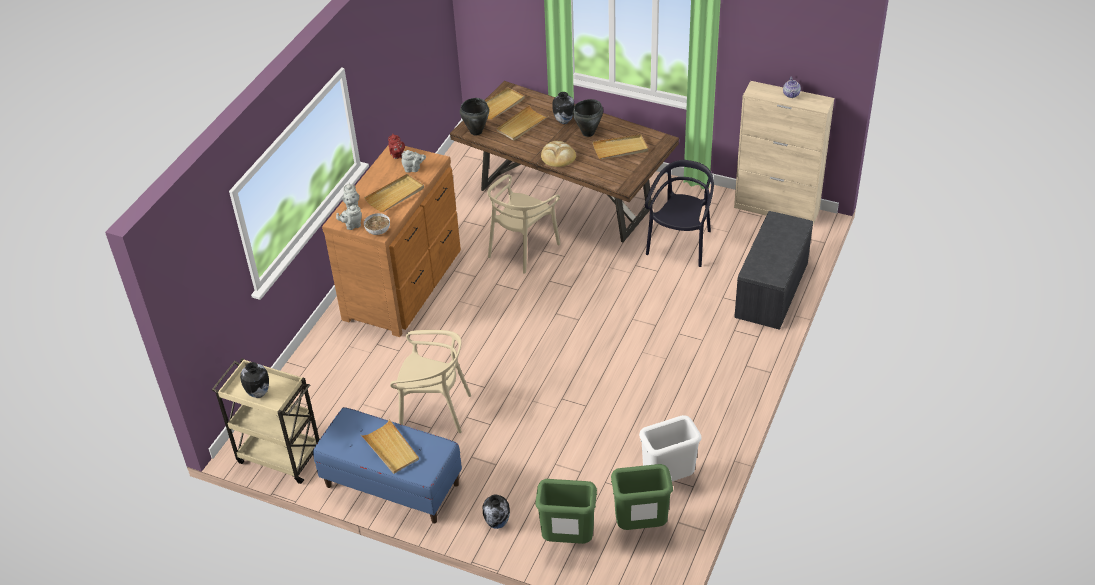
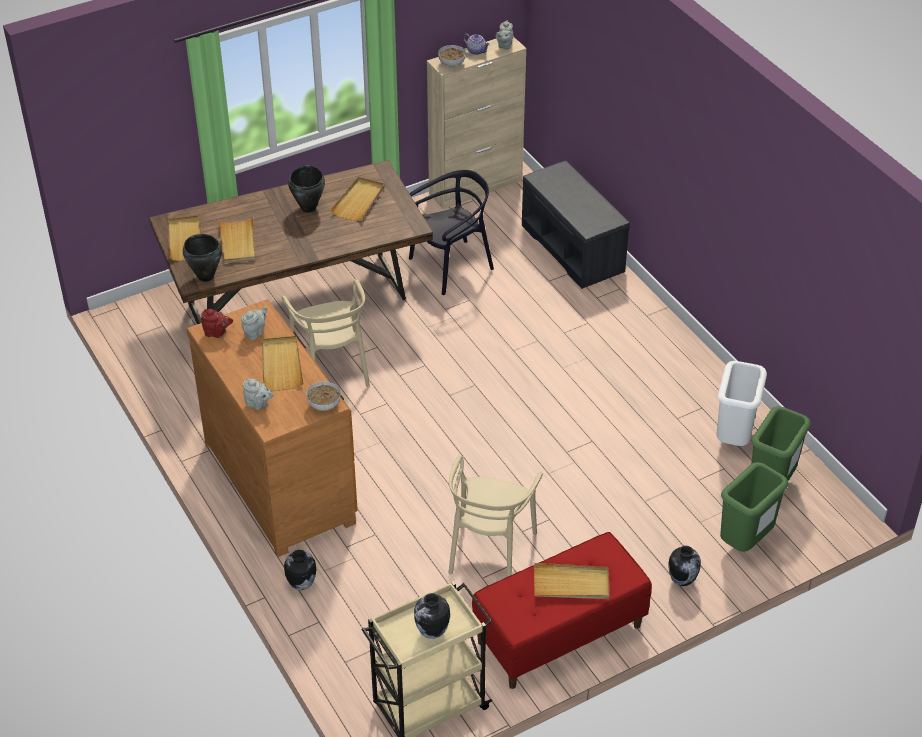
camera: 55 degrees left, 0 degrees up
blue bench [313,407,462,524] -> red bench [472,532,652,689]
grey teapot [336,205,362,230] -> grey teapot moved to [496,20,514,50]
beige chair [390,330,471,433] -> beige chair turned 150 degrees clockwise [449,455,543,577]
bread [541,141,576,167] -> none
vase [553,92,574,124] -> vase moved to [284,550,316,590]
black chair [645,160,714,267] -> black chair turned 90 degrees clockwise [409,170,494,295]
none -> bowl [438,45,466,67]

